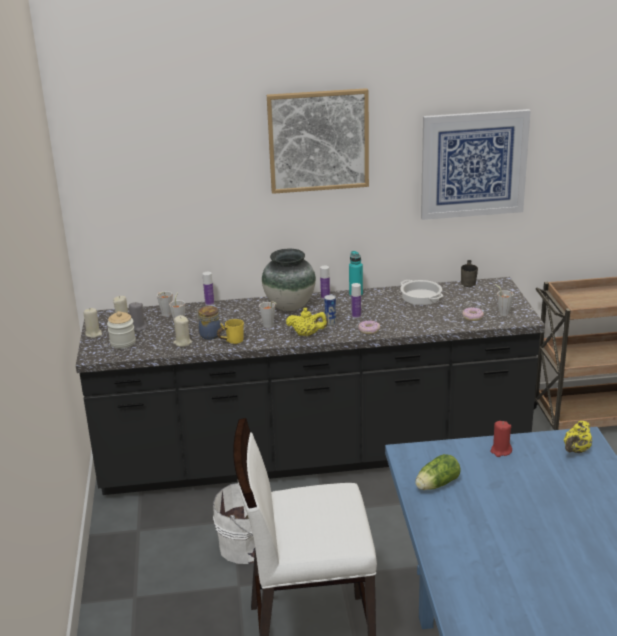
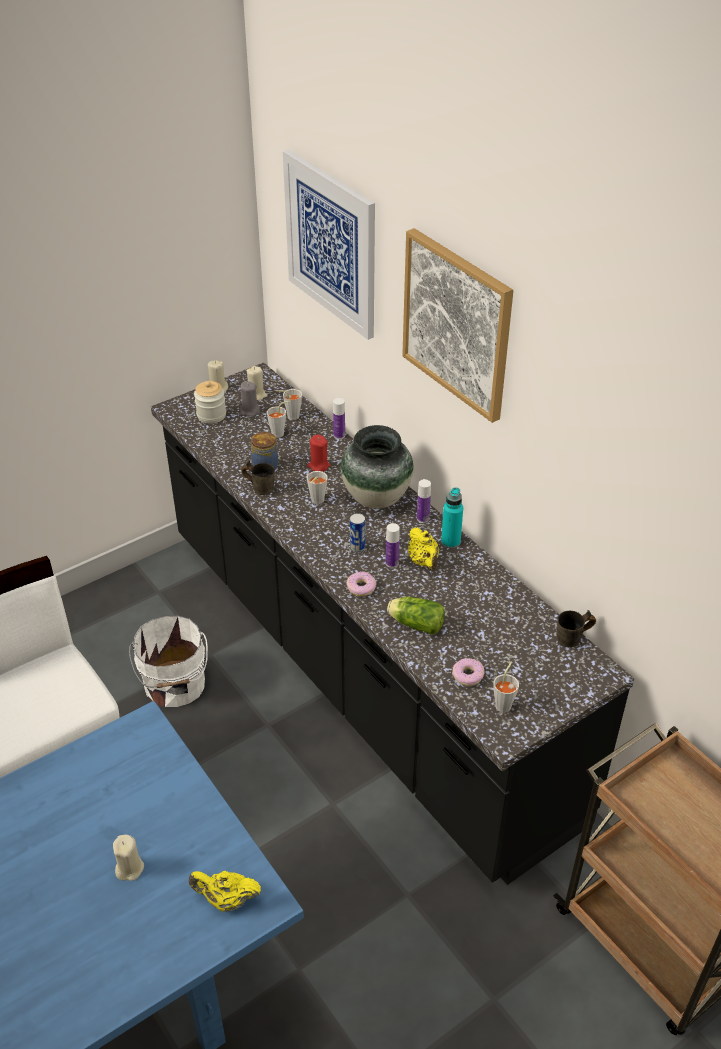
camera: 60 degrees right, 15 degrees up
beige candle [173,315,192,347] -> beige candle moved to [113,835,144,881]
yellow mug [217,319,244,344] -> grey mug [242,461,275,495]
yellow teapot [286,308,328,336] -> yellow teapot moved to [408,527,439,570]
cooking pot [400,280,444,305] -> none
lettuce [415,454,461,490] -> lettuce moved to [387,597,445,634]
picture [421,109,531,220] -> picture moved to [283,150,375,340]
red candle [491,421,512,457] -> red candle moved to [307,435,330,472]

